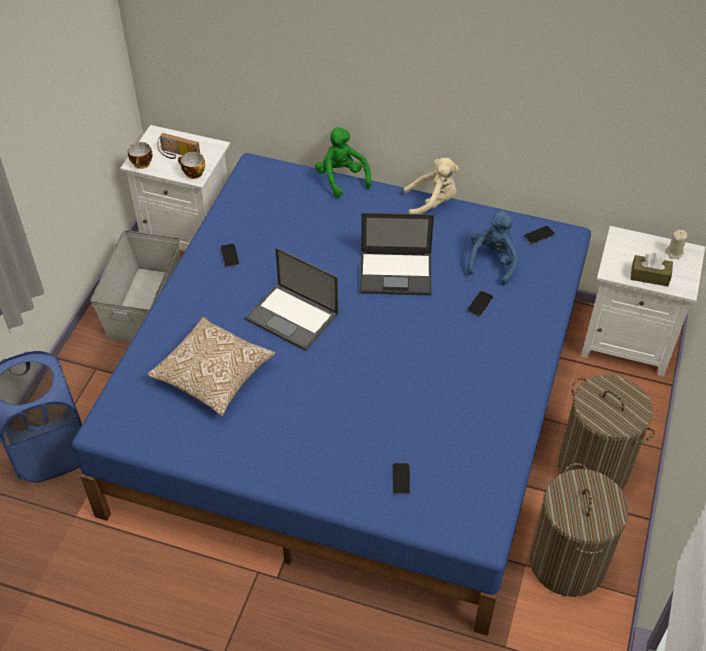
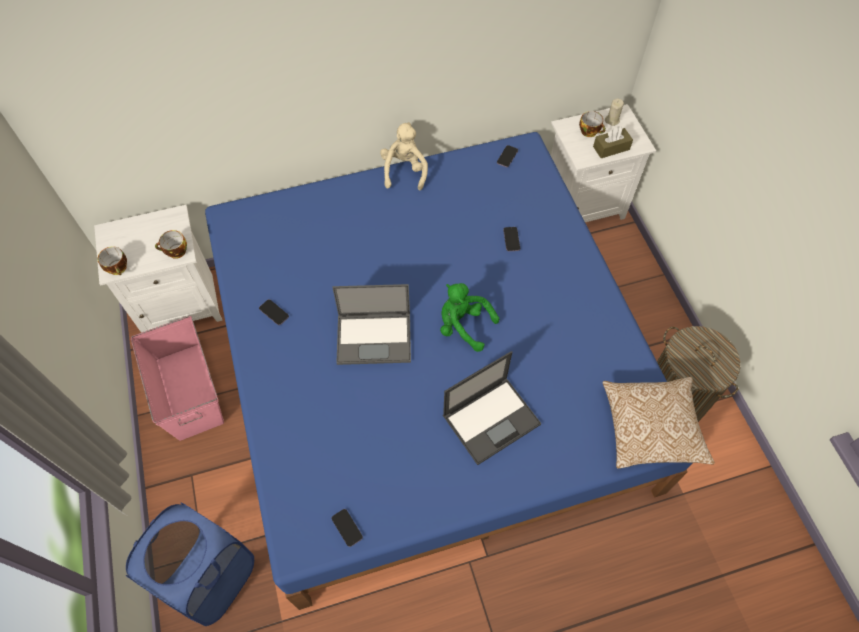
camera: 35 degrees left, 10 degrees up
grey storage box [90,230,180,342] -> pink storage box [131,316,224,441]
pillow [147,316,275,416] -> pillow moved to [603,377,715,469]
radio [158,133,200,159] -> none
green plush toy [315,127,371,198] -> green plush toy moved to [440,283,499,352]
laptop [359,213,434,296] -> laptop moved to [443,351,541,465]
phone [392,463,410,494] -> phone moved to [331,509,363,547]
beige plush toy [403,158,459,214] -> beige plush toy turned 45 degrees counterclockwise [380,122,428,191]
blue plush toy [466,210,518,286] -> none
laundry basket [558,375,655,490] -> none
none -> cup [579,111,606,137]

